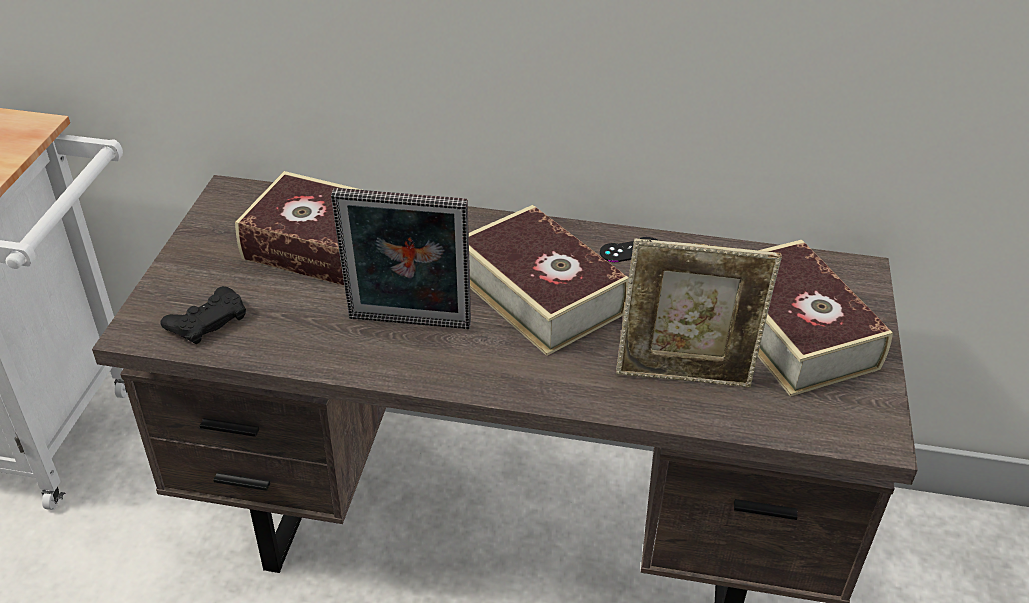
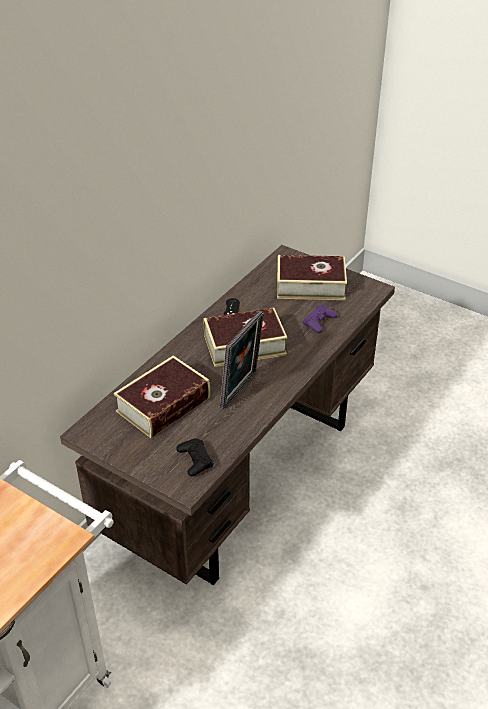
camera: 65 degrees left, 0 degrees up
picture frame [616,238,782,387] -> purple game controller [303,305,338,333]

